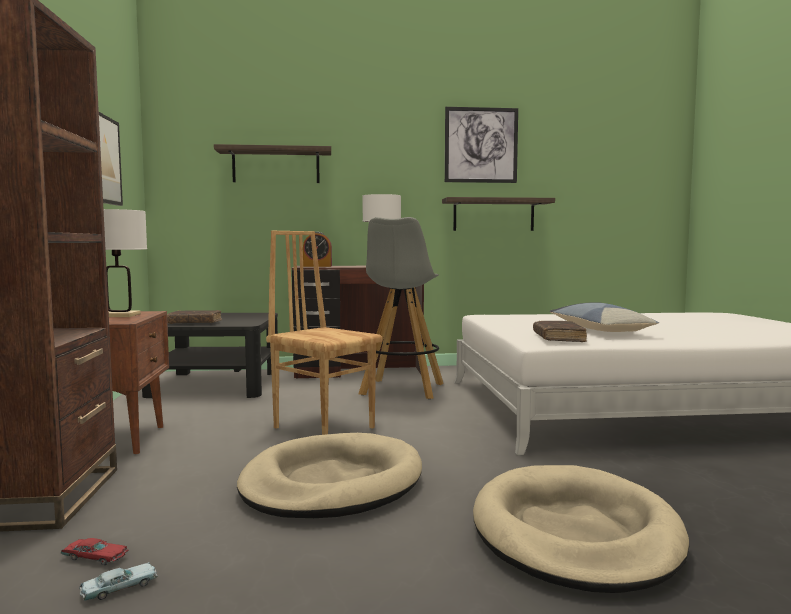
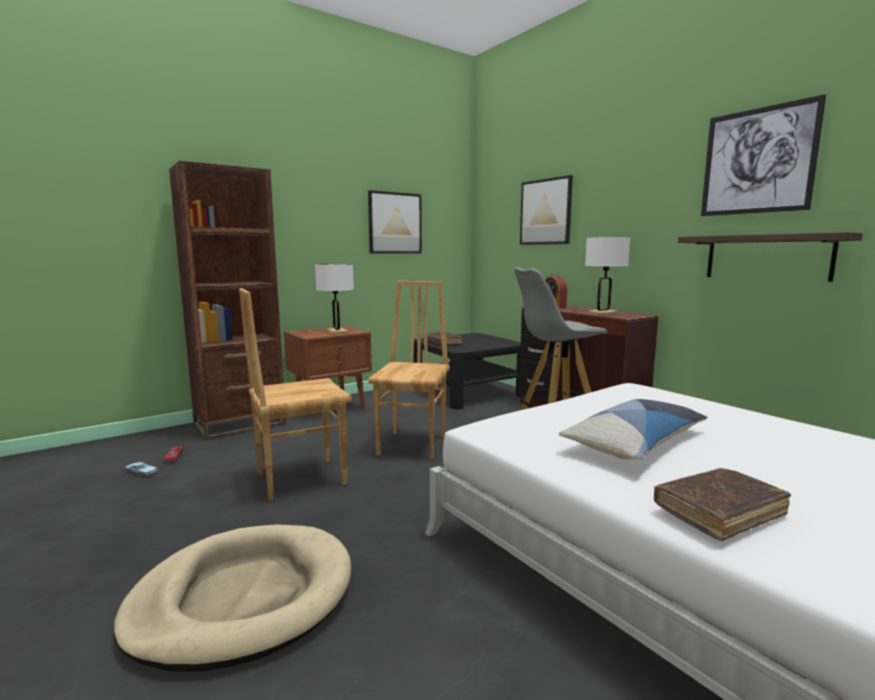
camera: 60 degrees right, 5 degrees up
shelf [214,144,331,183] -> picture [520,175,573,245]
beige dog bed [237,433,422,518] -> brown chair [239,288,352,501]
brown book [533,321,587,342] -> brown book moved to [654,468,791,541]

